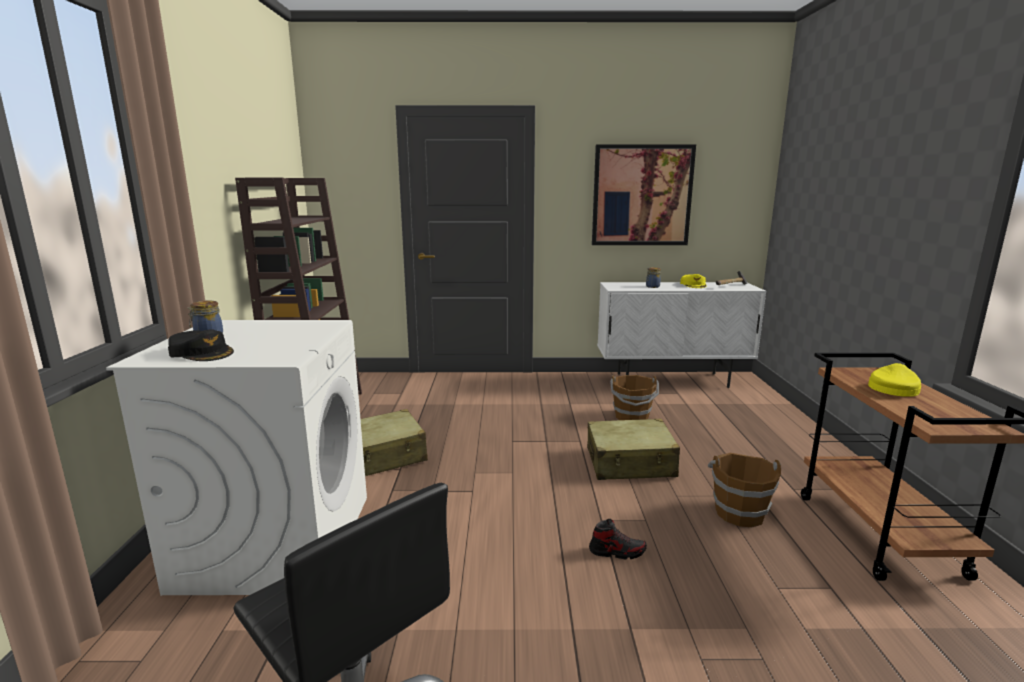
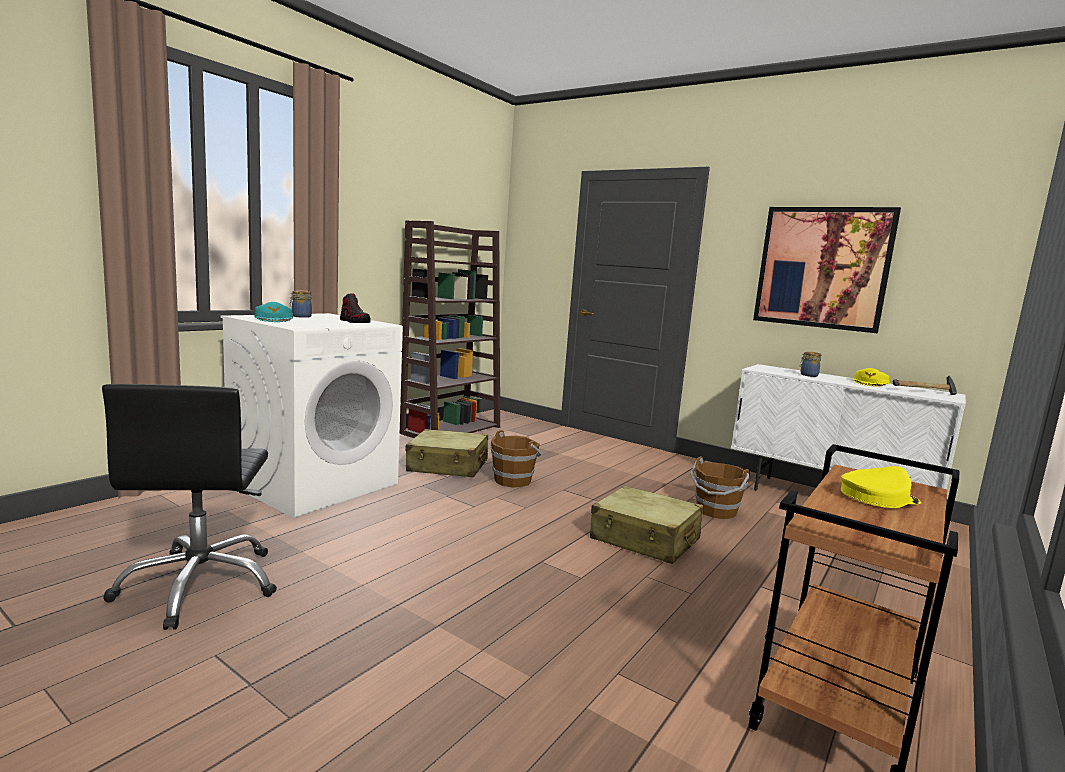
camera: 35 degrees right, 5 degrees down
black cap [168,329,234,361] -> turquoise cap [254,302,293,322]
shoe [589,519,647,560] -> shoe moved to [340,293,370,323]
brown bucket [708,453,781,527] -> brown bucket moved to [491,430,542,488]

